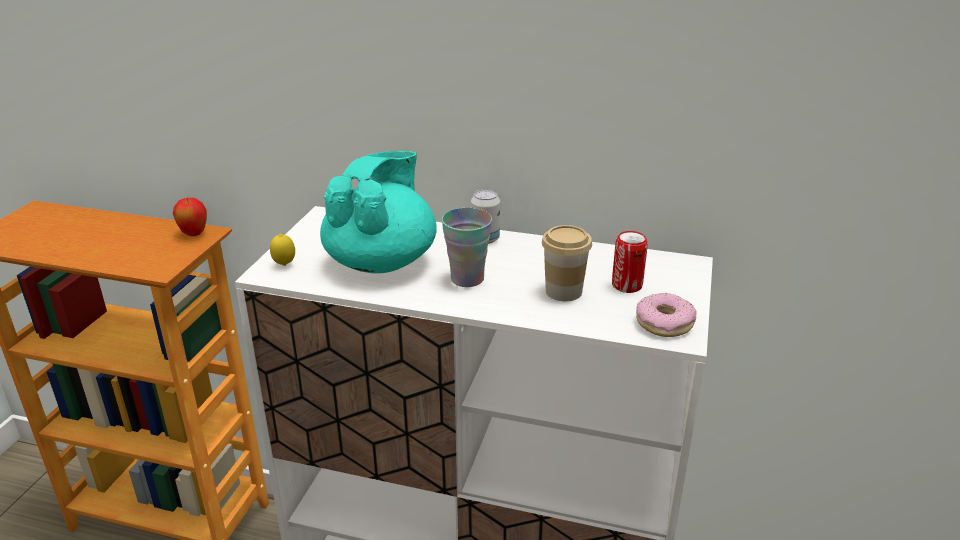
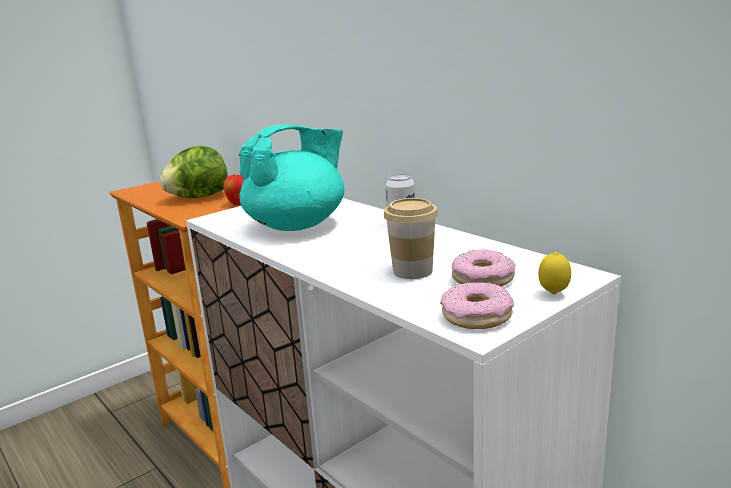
camera: 35 degrees right, 10 degrees down
lemon [270,234,295,266] -> lemon moved to [538,252,571,294]
cup [442,208,492,287] -> none
can [612,231,648,293] -> donut [451,250,516,287]
none -> lettuce [160,146,228,198]

